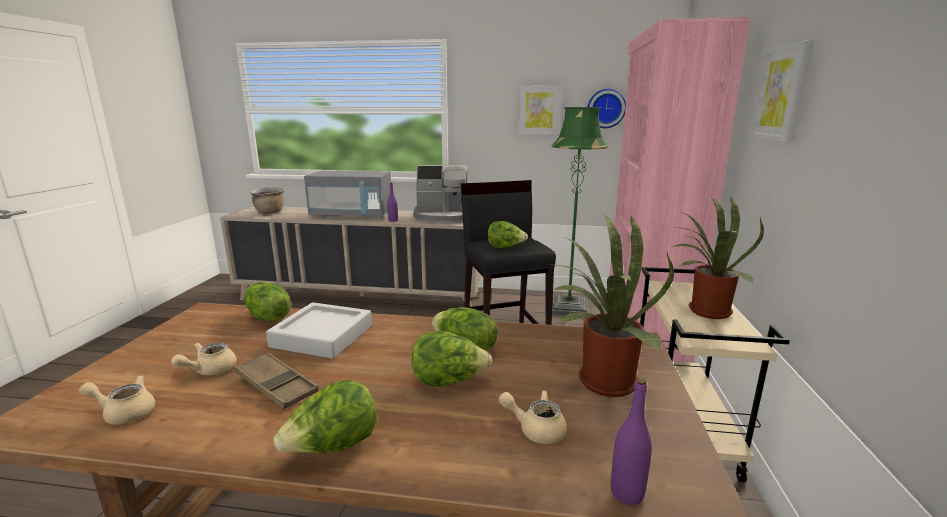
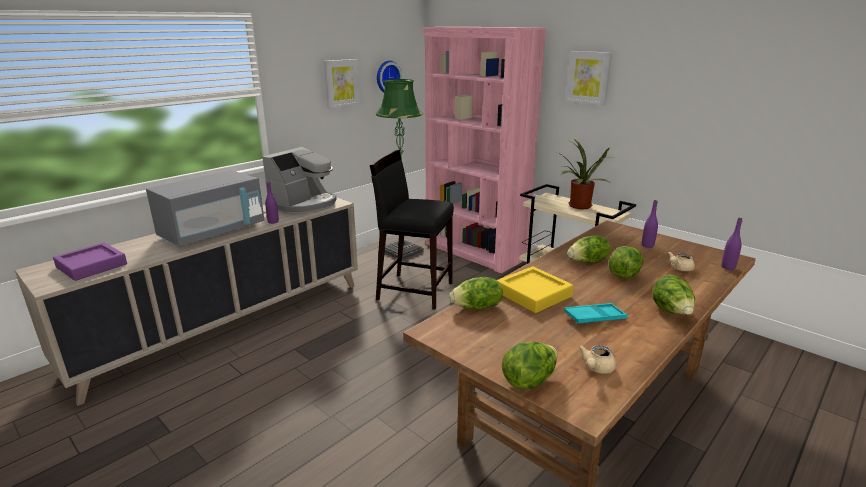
camera: 55 degrees left, 5 degrees up
beige teapot [171,343,237,375] -> none
brown tray [234,352,319,409] -> turquoise tray [564,303,628,324]
brown cooking pot [250,187,284,214] -> purple tray [53,242,127,281]
grey tray [266,302,372,359] -> yellow tray [497,266,573,313]
lettuce [488,221,528,248] -> lettuce moved to [502,342,558,389]
potted plant [549,214,674,397] -> purple bottle [642,200,658,248]

